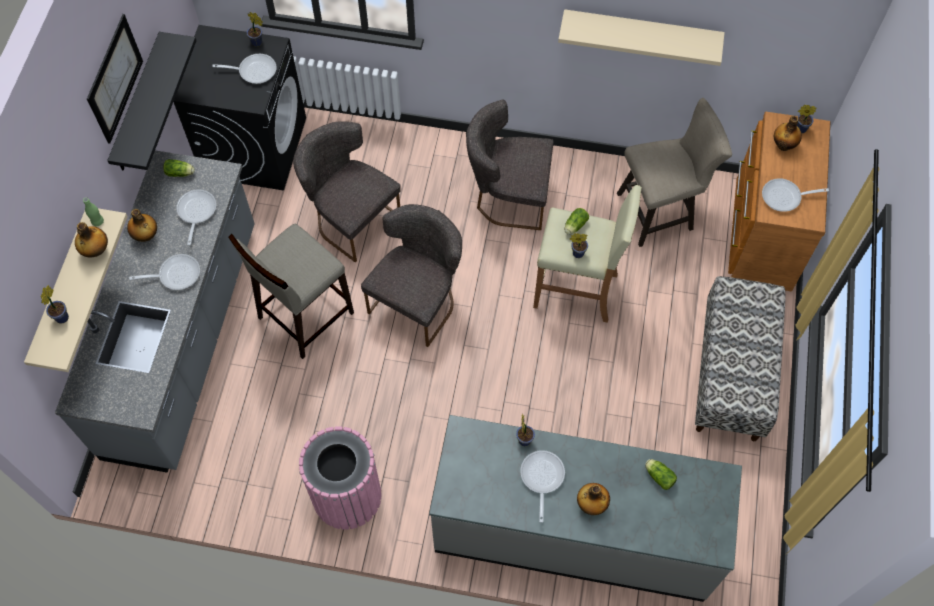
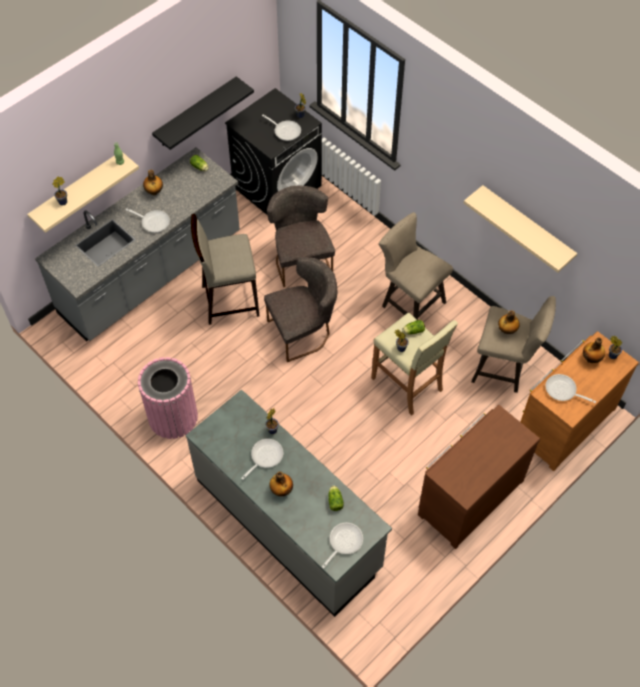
camera: 35 degrees right, 5 degrees down
bottle [75,222,108,257] -> bottle moved to [498,310,520,334]
picture [87,14,143,144] -> none
frying pan [176,189,216,245] -> frying pan moved to [322,522,363,569]
grey chair [466,100,553,230] -> beige stool [379,212,453,320]
bench [695,276,786,441] -> brown dresser [418,405,540,549]

